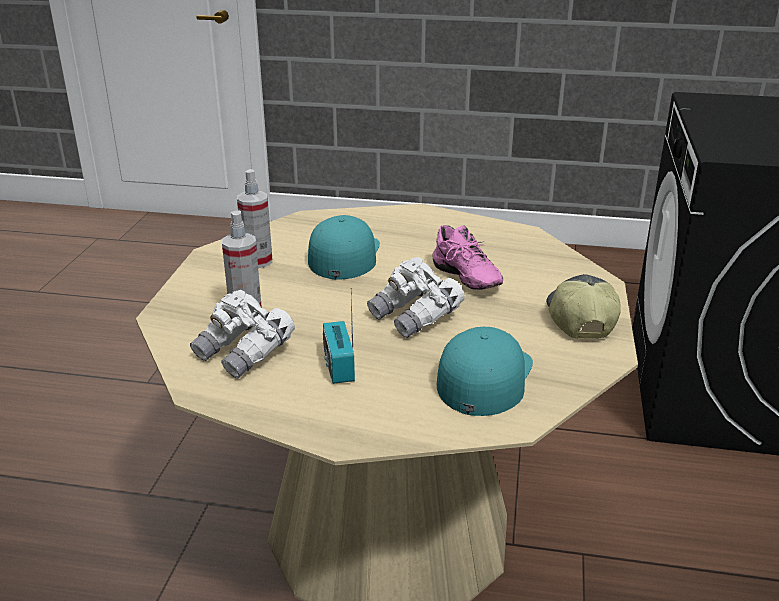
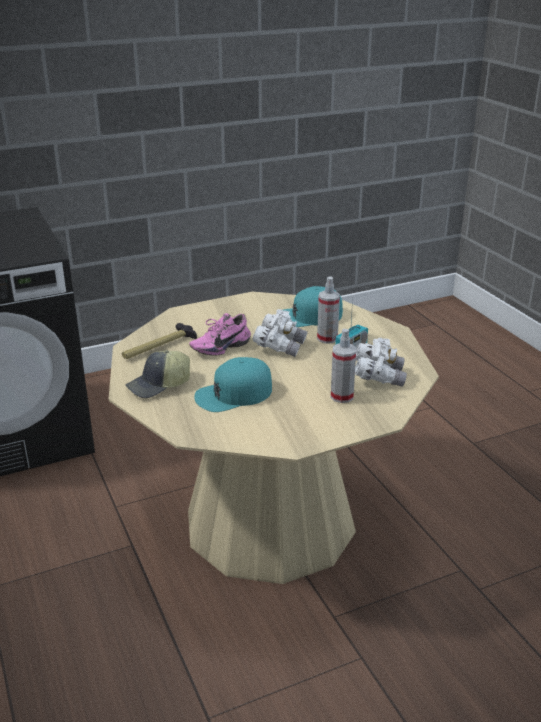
camera: 125 degrees left, 0 degrees up
spray bottle [237,169,272,268] -> spray bottle moved to [317,276,340,344]
pink shoe [432,225,503,290] -> pink shoe turned 150 degrees counterclockwise [189,313,251,356]
cap [546,274,621,339] -> cap moved to [125,350,190,398]
none -> hammer [122,323,197,359]

